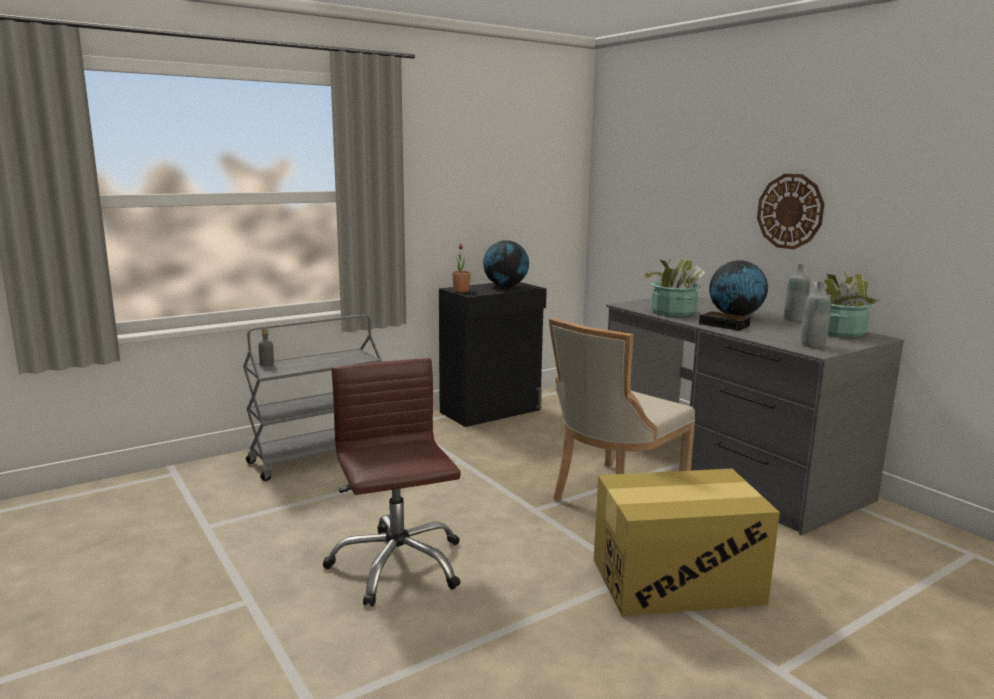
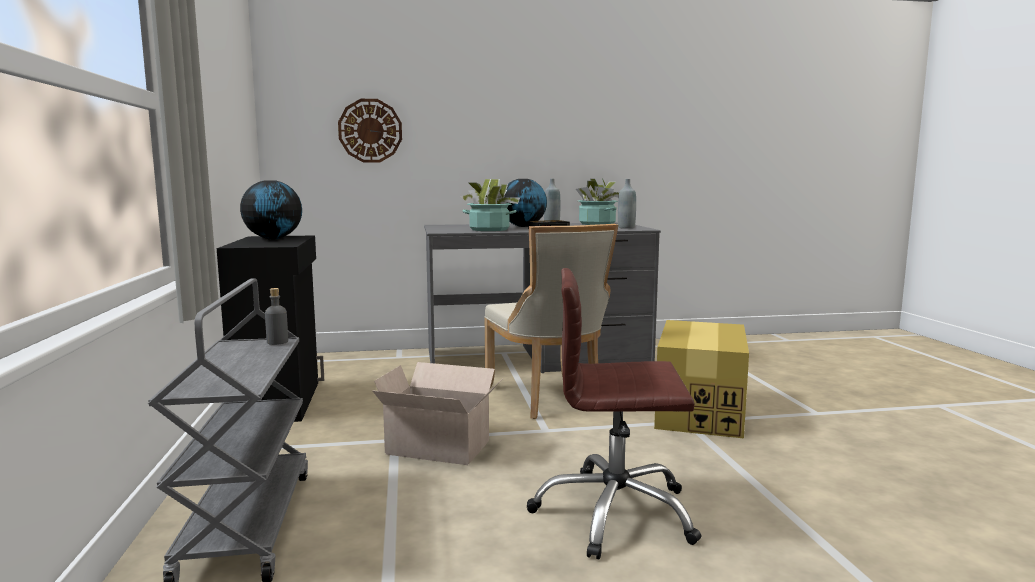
camera: 65 degrees left, 5 degrees down
grey bottle [259,328,274,366] -> grey bottle moved to [265,288,288,345]
potted plant [452,244,471,292] -> none
wall clock [757,174,824,249] -> wall clock moved to [338,99,402,163]
none -> cardboard box [372,362,503,465]

